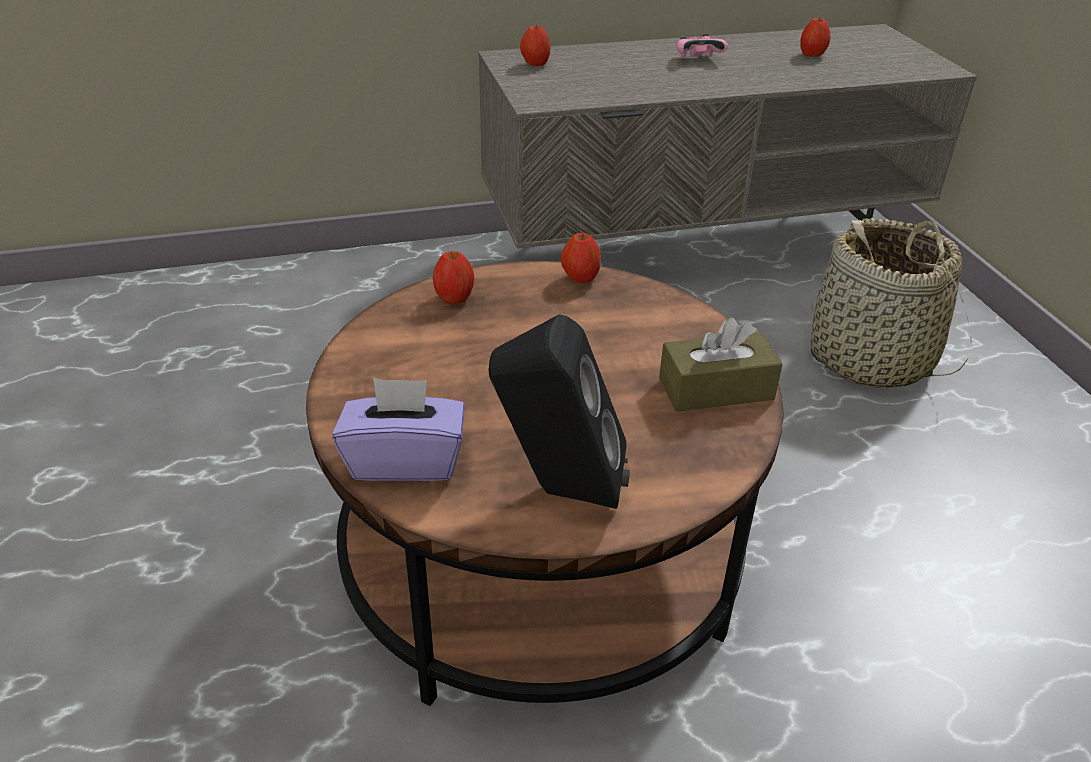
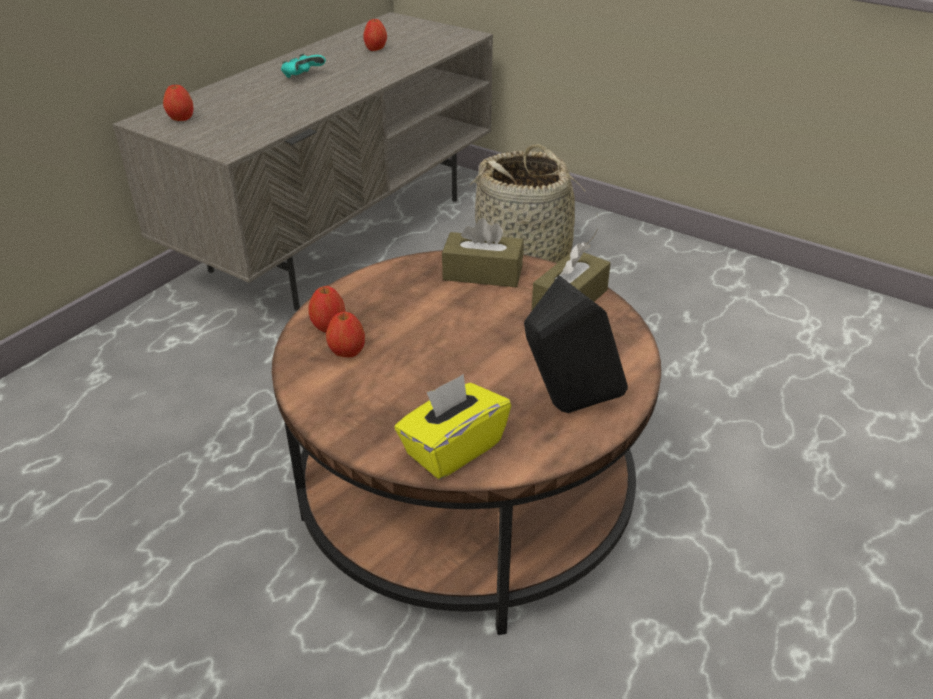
camera: 40 degrees left, 0 degrees up
purple tissue box [332,378,465,481] -> yellow tissue box [394,374,511,479]
apple [561,233,601,283] -> apple moved to [326,312,365,357]
pink game controller [676,34,728,57] -> turquoise game controller [281,54,326,78]
none -> brown tissue box [442,218,524,287]

